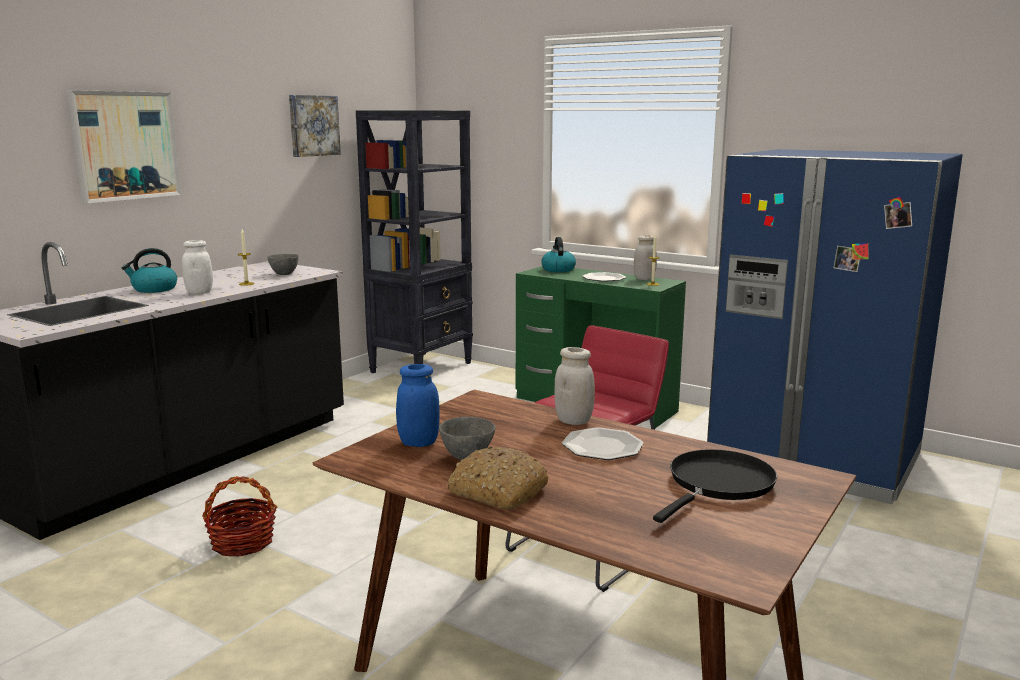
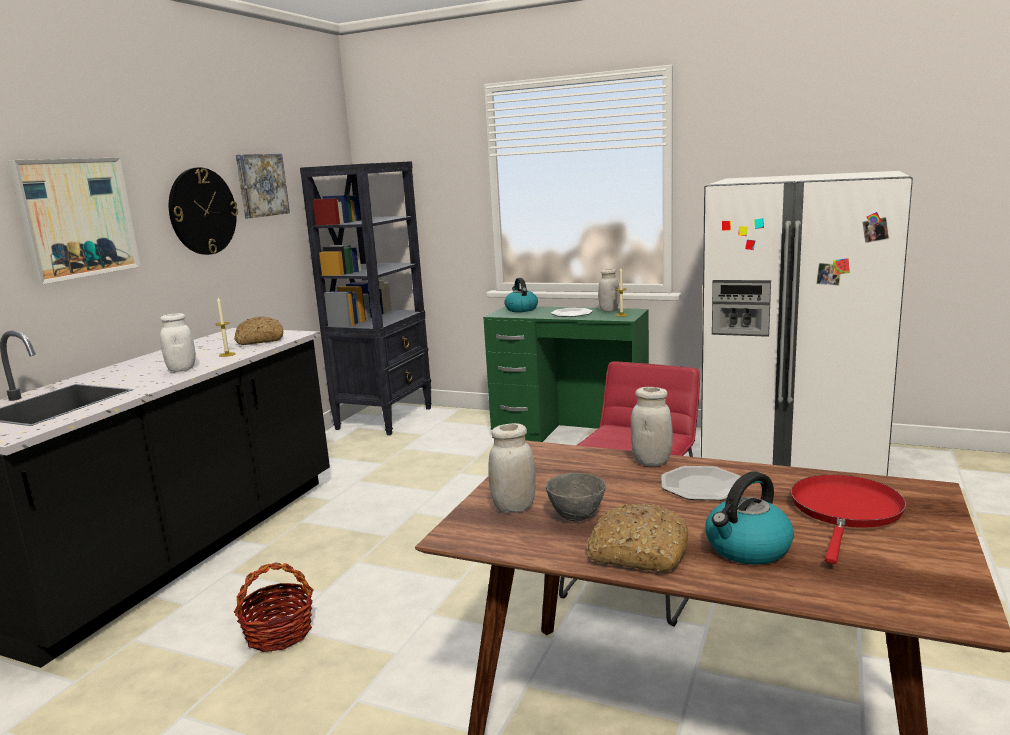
camera: 10 degrees left, 0 degrees up
kettle [122,248,177,293] -> kettle moved to [706,471,794,565]
grey bowl [267,254,299,275] -> bread [234,316,283,345]
blue jar [396,364,440,447] -> white jar [488,423,535,513]
black frying pan [653,449,777,523] -> red frying pan [791,475,906,564]
blue fridge [707,149,963,504] -> white fridge [701,171,913,476]
none -> wall clock [169,167,238,255]

